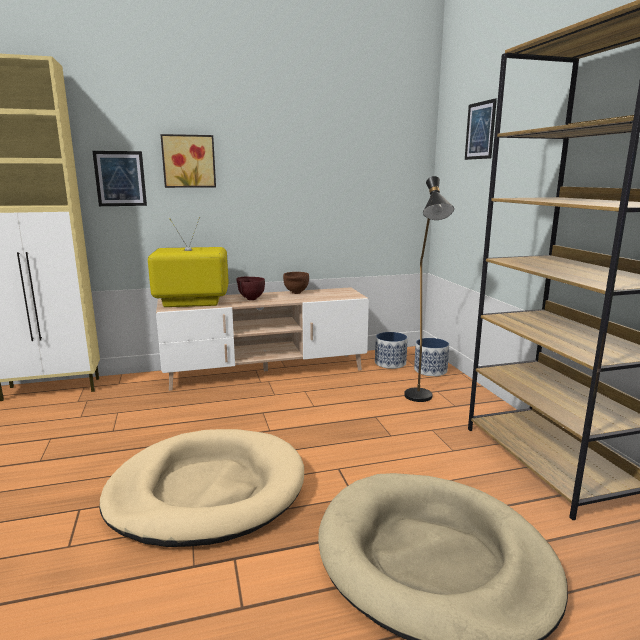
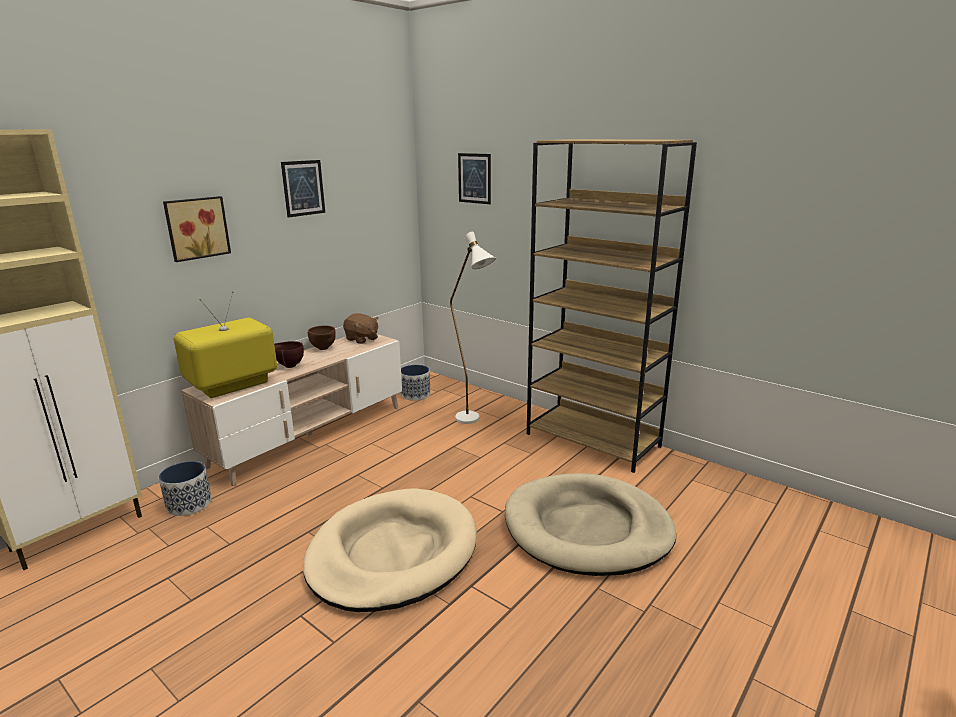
camera: 35 degrees left, 5 degrees up
picture [92,151,147,206] -> picture moved to [281,160,325,218]
black floor lamp [404,176,454,402] -> white floor lamp [450,232,496,424]
planter [414,338,449,376] -> planter moved to [159,461,211,516]
none -> brown plush toy [343,313,378,344]

